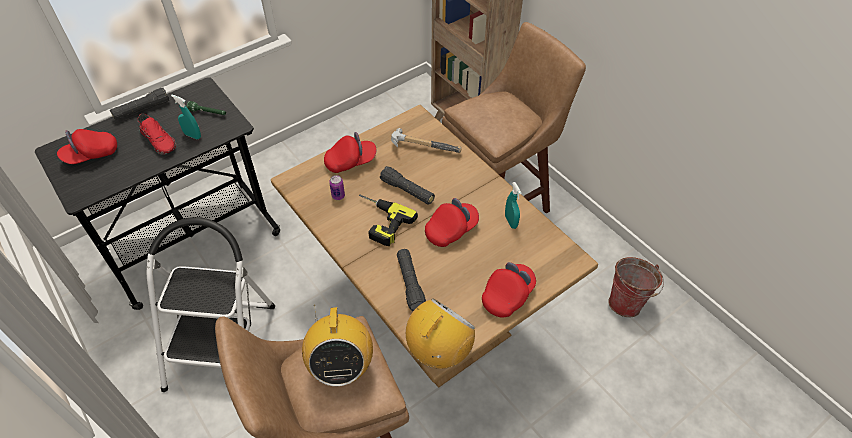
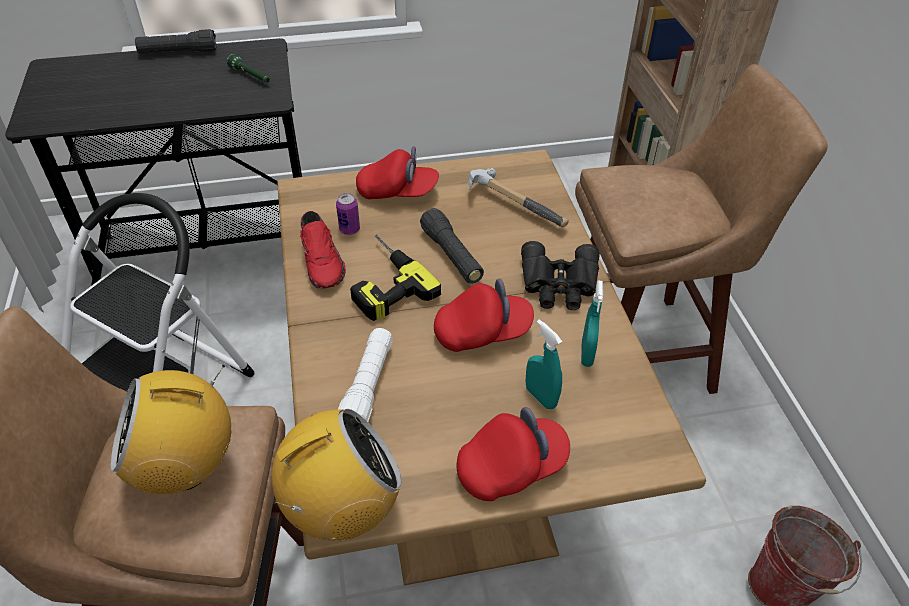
camera: 25 degrees right, 5 degrees down
red cap [57,129,117,164] -> none
red shoe [137,114,176,155] -> red shoe moved to [300,211,346,289]
turquoise spray bottle [171,95,201,139] -> turquoise spray bottle moved to [526,320,562,409]
radio [302,305,373,386] -> radio turned 60 degrees clockwise [111,365,231,494]
black flashlight [397,249,426,311] -> white flashlight [338,328,393,422]
none -> black binoculars [521,241,599,310]

